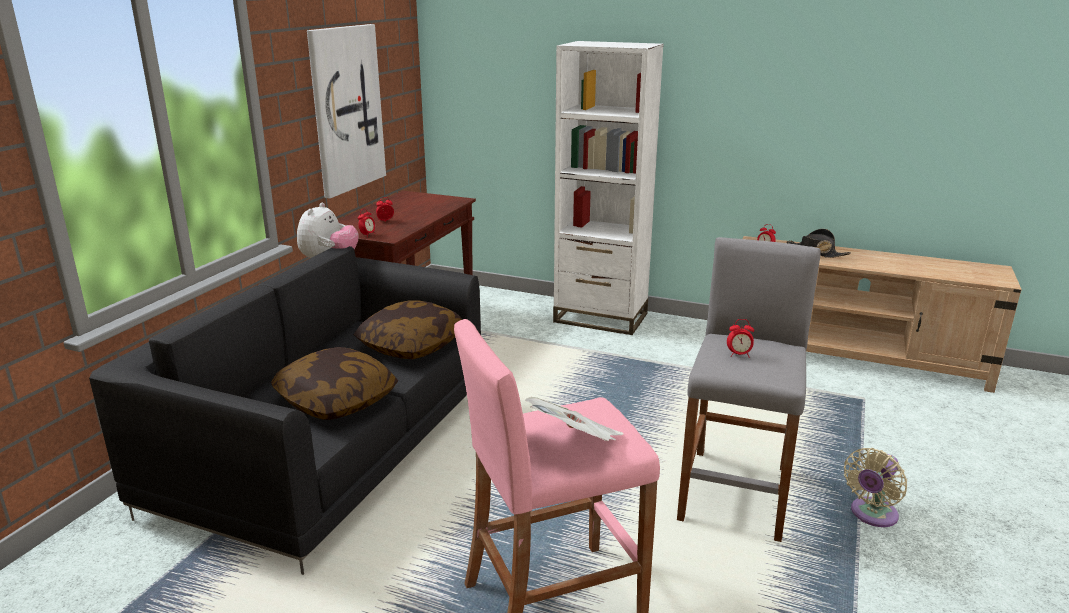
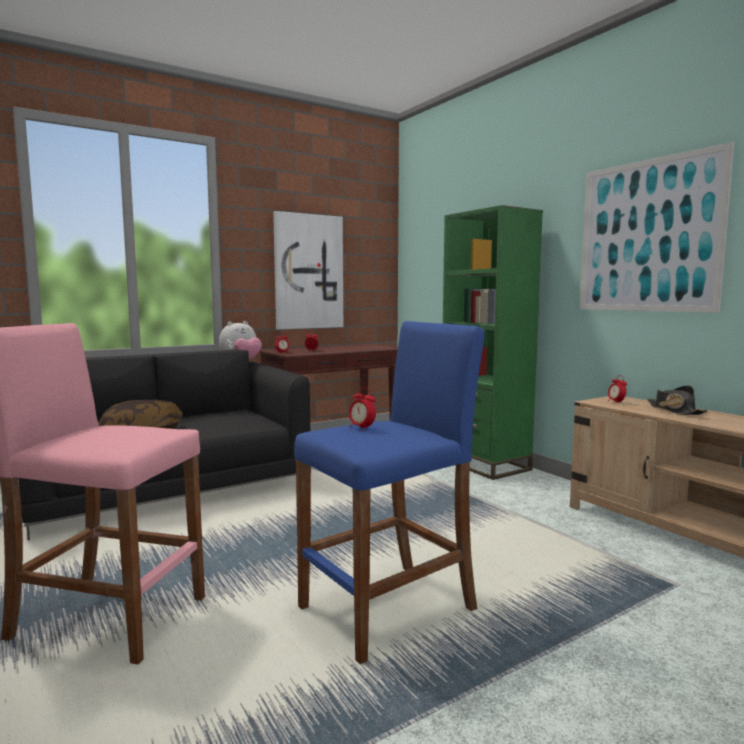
camera: 35 degrees right, 15 degrees down
pillow [354,301,462,359] -> none
newspaper [525,397,624,441] -> none
white bookcase [553,41,664,335] -> green bookcase [443,205,543,480]
grey stool [677,237,820,542] -> blue stool [294,321,485,664]
beige fan [844,448,907,527] -> none
none -> picture [580,142,734,313]

